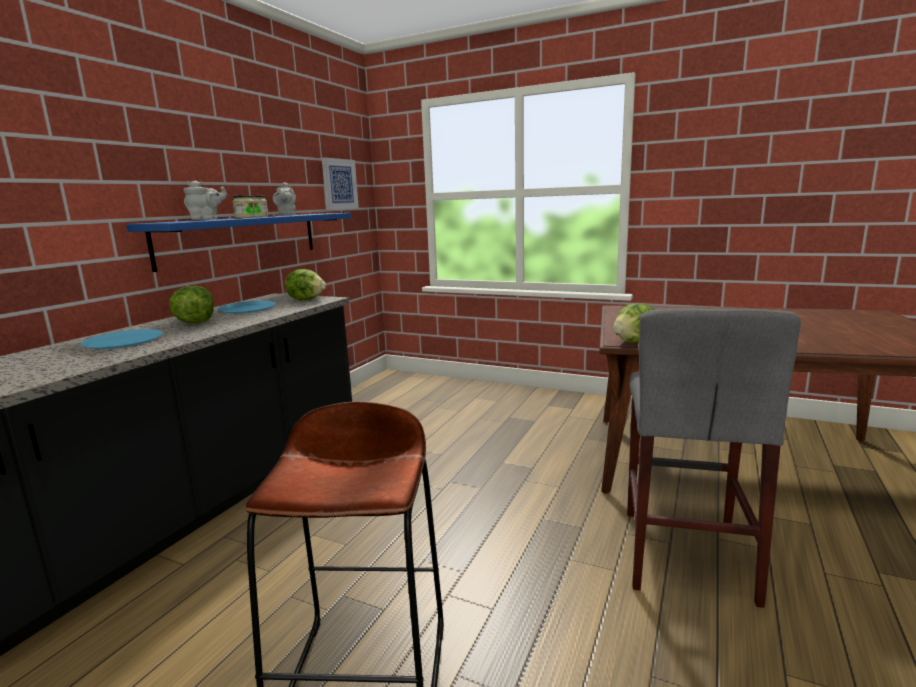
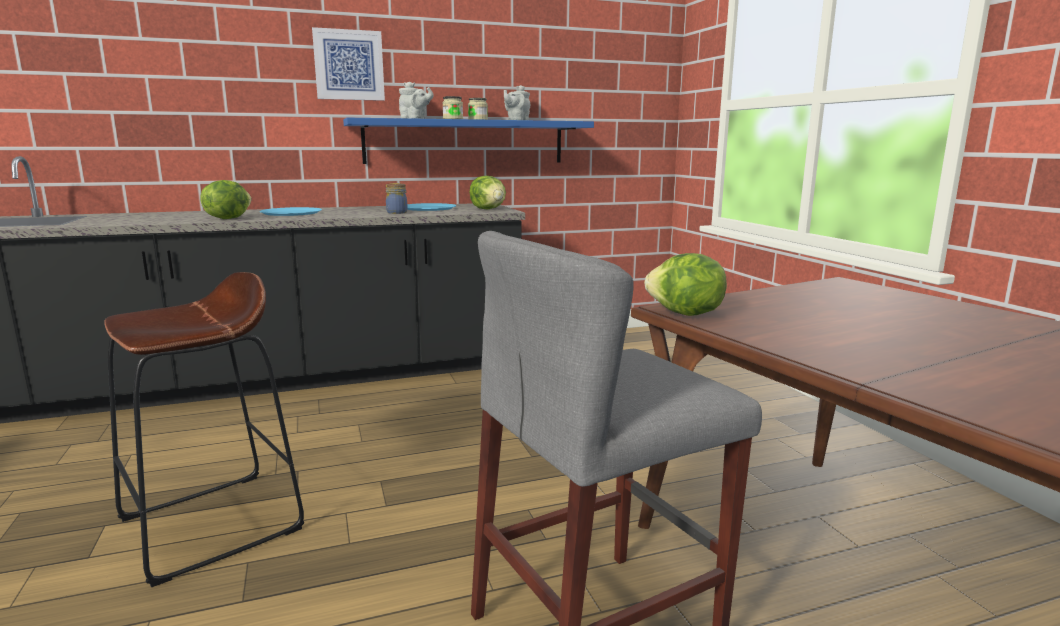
camera: 45 degrees right, 0 degrees up
lettuce [169,286,214,323] -> lettuce moved to [201,180,252,219]
picture [322,157,359,210] -> picture moved to [312,27,385,101]
none -> jar [386,183,408,214]

